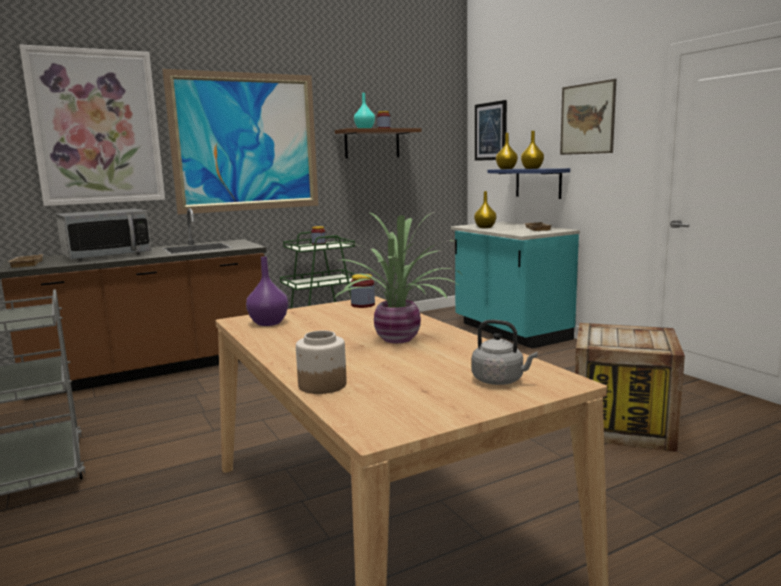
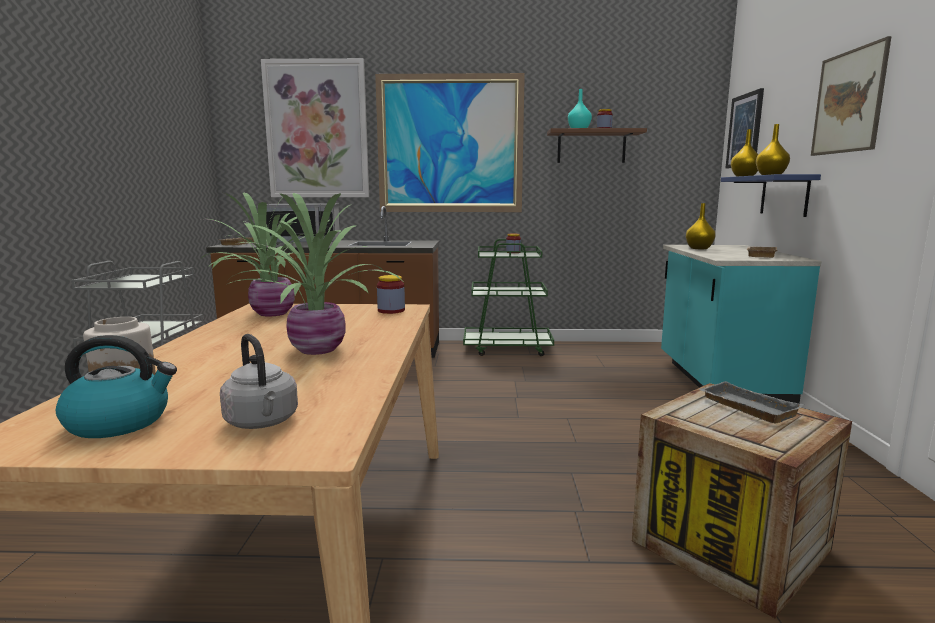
camera: 30 degrees right, 0 degrees up
purple vase [246,257,288,326] -> potted plant [202,192,309,316]
none -> kettle [56,335,177,438]
none -> grey tray [699,381,804,423]

